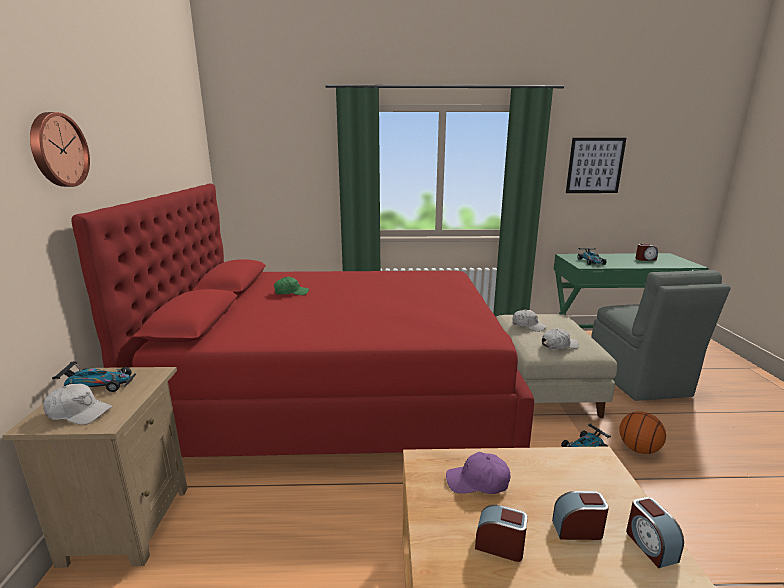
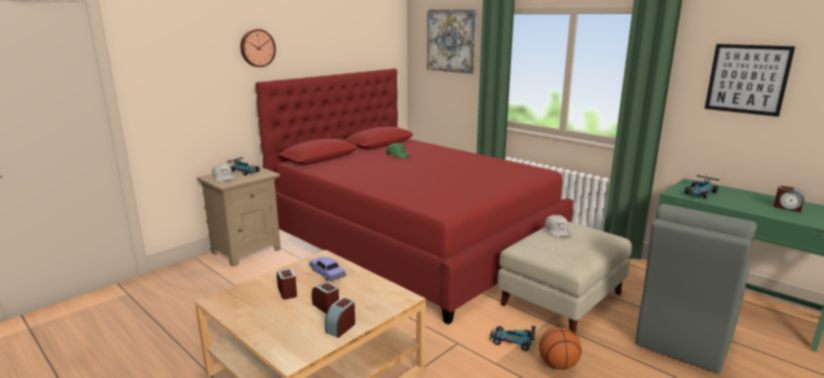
camera: 45 degrees right, 0 degrees up
purple cap [446,452,510,494] -> toy car [309,257,347,281]
white cap [542,328,579,349] -> none
none -> picture [427,9,477,74]

